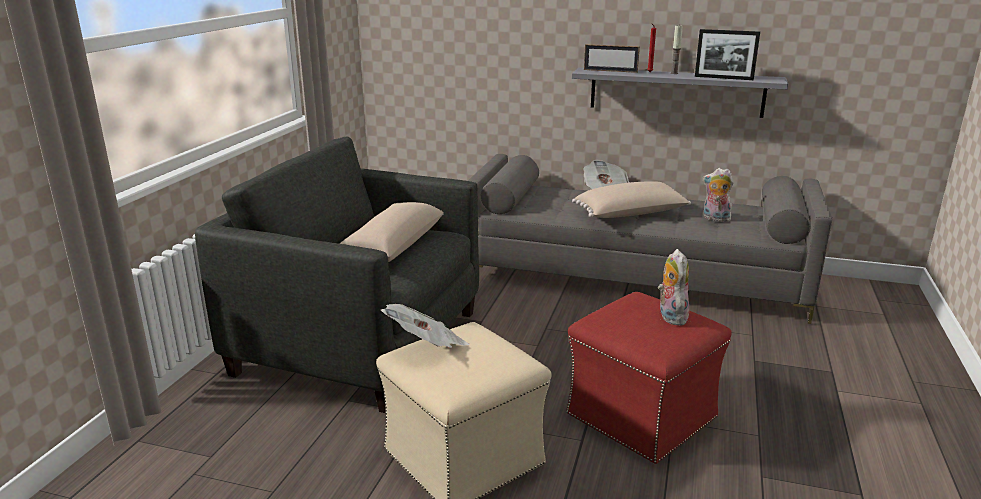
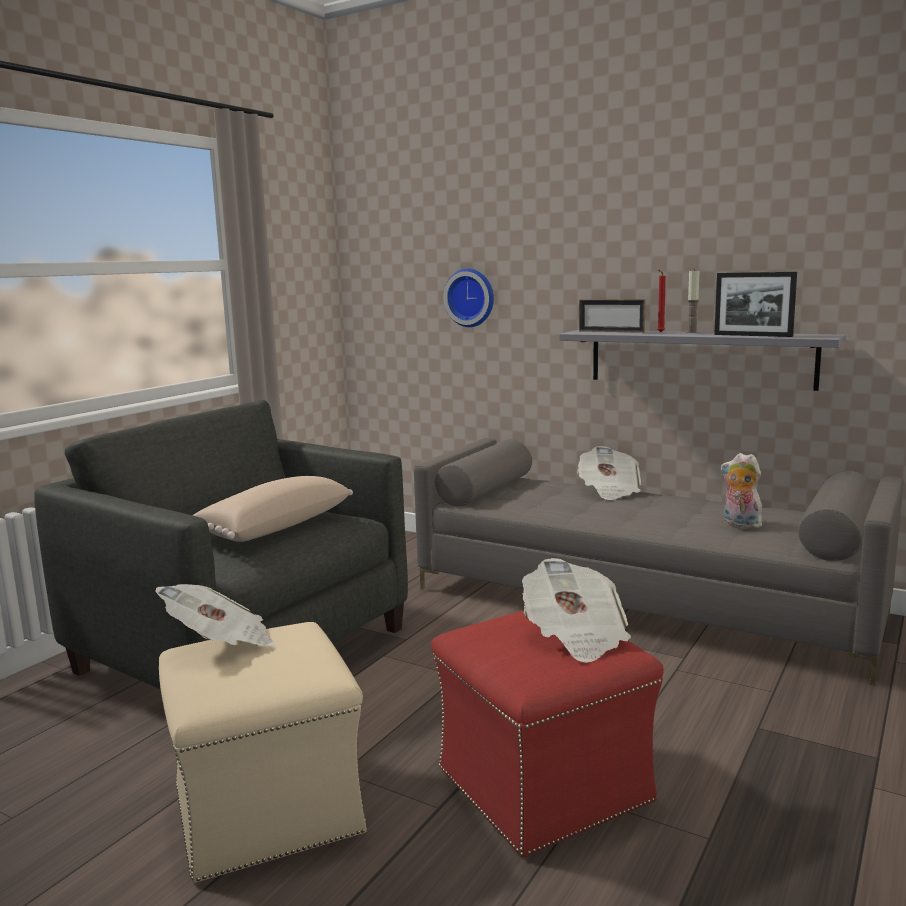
camera: 15 degrees right, 10 degrees down
beige pillow [572,181,691,218] -> none
plush toy [658,249,689,326] -> newspaper [522,558,631,663]
none -> wall clock [443,269,494,327]

